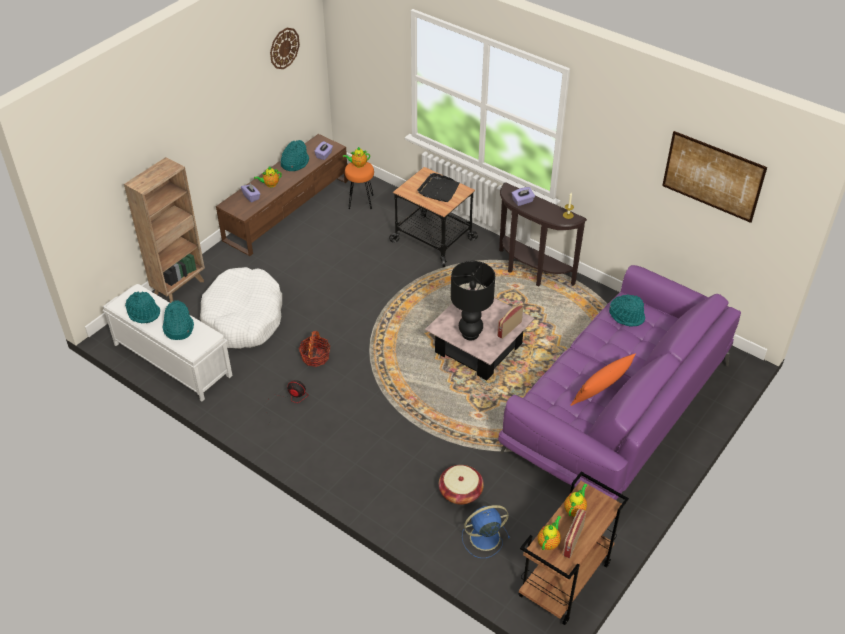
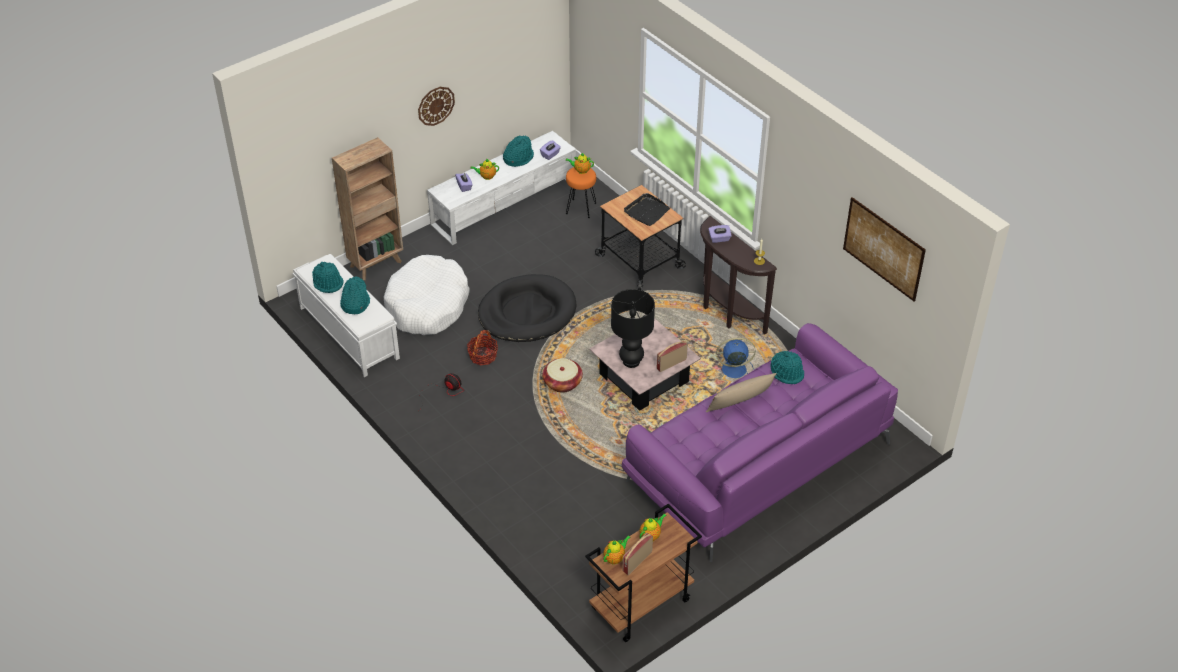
camera: 15 degrees right, 0 degrees up
brown tv stand [216,134,348,256] -> white tv stand [427,131,576,245]
wall clock [270,28,300,69] -> wall clock moved to [418,87,455,126]
basket [439,465,484,505] -> basket moved to [542,358,583,393]
blue fan [462,505,510,558] -> blue fan moved to [716,338,756,378]
orange pillow [571,353,636,406] -> none
none -> black dog bed [478,274,576,342]
none -> beige pillow [706,373,777,412]

